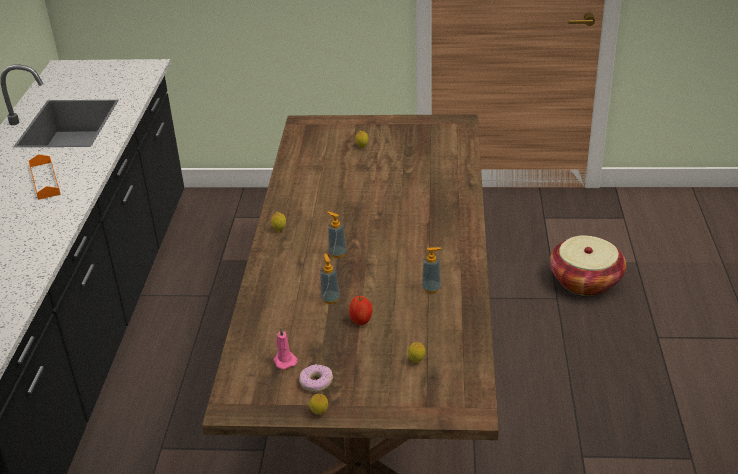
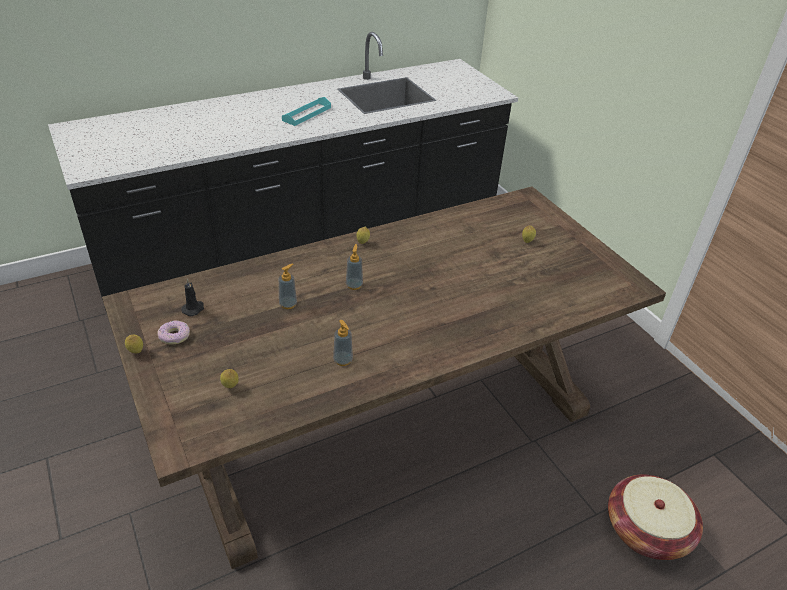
camera: 55 degrees right, 5 degrees up
orange tray [29,154,61,200] -> turquoise tray [282,97,331,126]
pink candle [273,328,298,369] -> black candle [181,279,204,316]
apple [349,296,373,325] -> none

